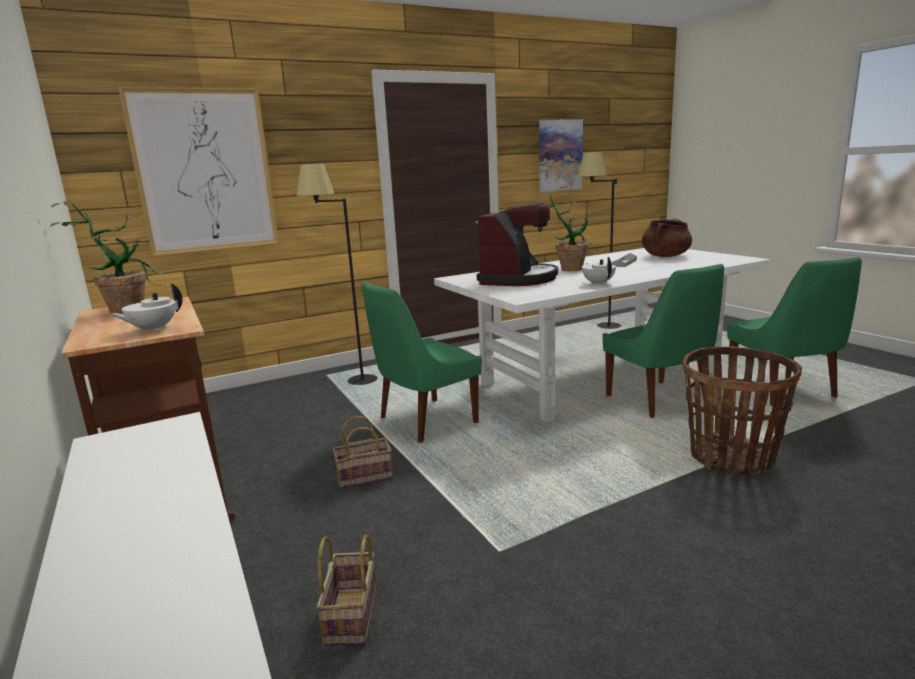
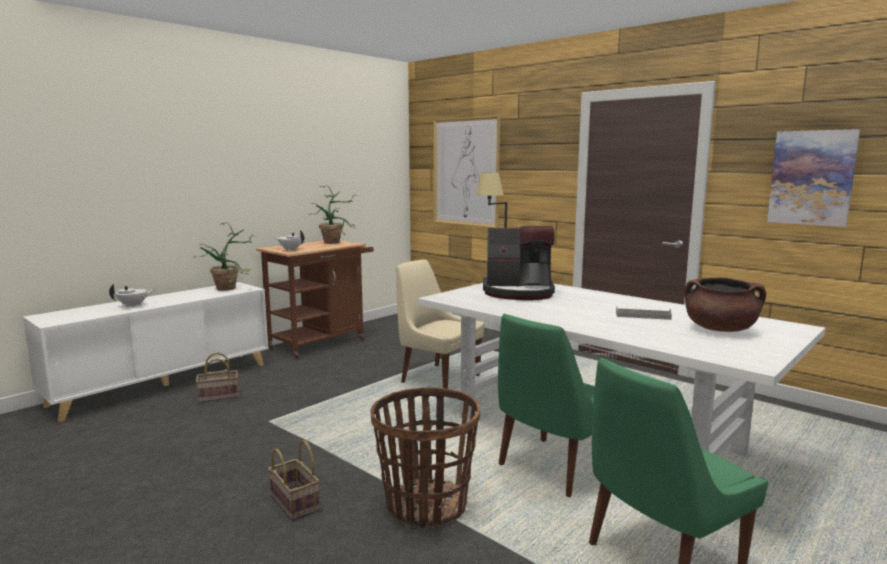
camera: 70 degrees right, 5 degrees down
basket [333,416,393,489] -> basket moved to [268,440,320,521]
green chair [362,282,482,443] -> beige chair [396,259,484,389]
potted plant [540,192,597,271] -> potted plant moved to [193,223,255,291]
black floor lamp [578,152,621,329] -> none
white teapot [582,257,616,285] -> white teapot moved to [109,284,155,307]

